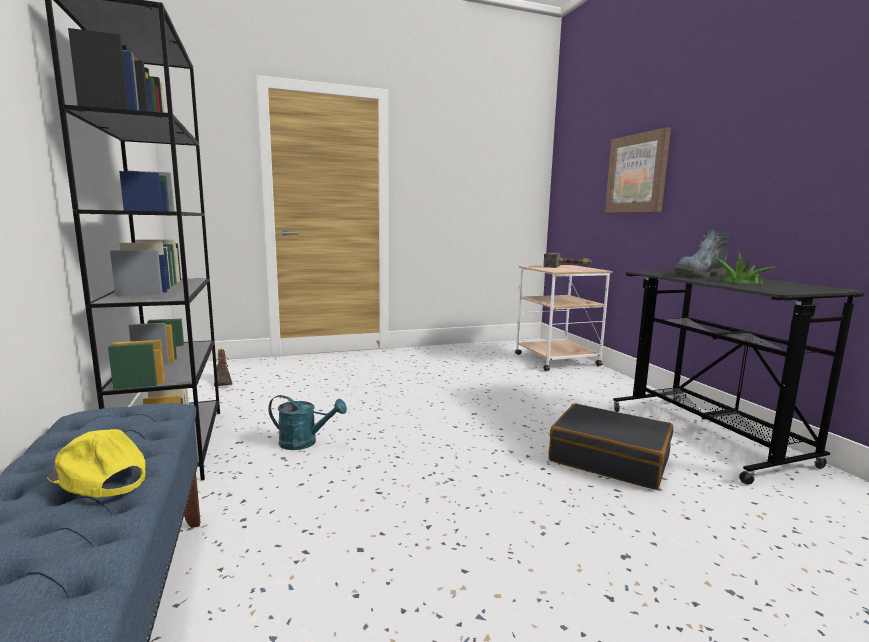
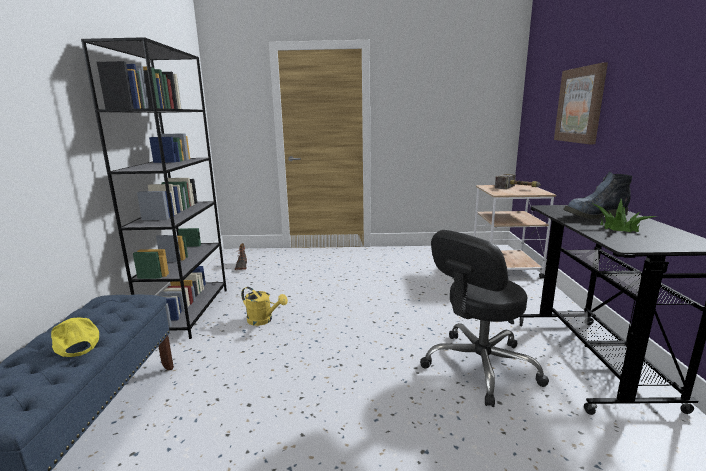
camera: 20 degrees right, 5 degrees up
turquoise watering can [269,395,347,450] -> yellow watering can [241,287,288,326]
black suitcase [548,403,673,490] -> black office chair [420,230,549,407]

